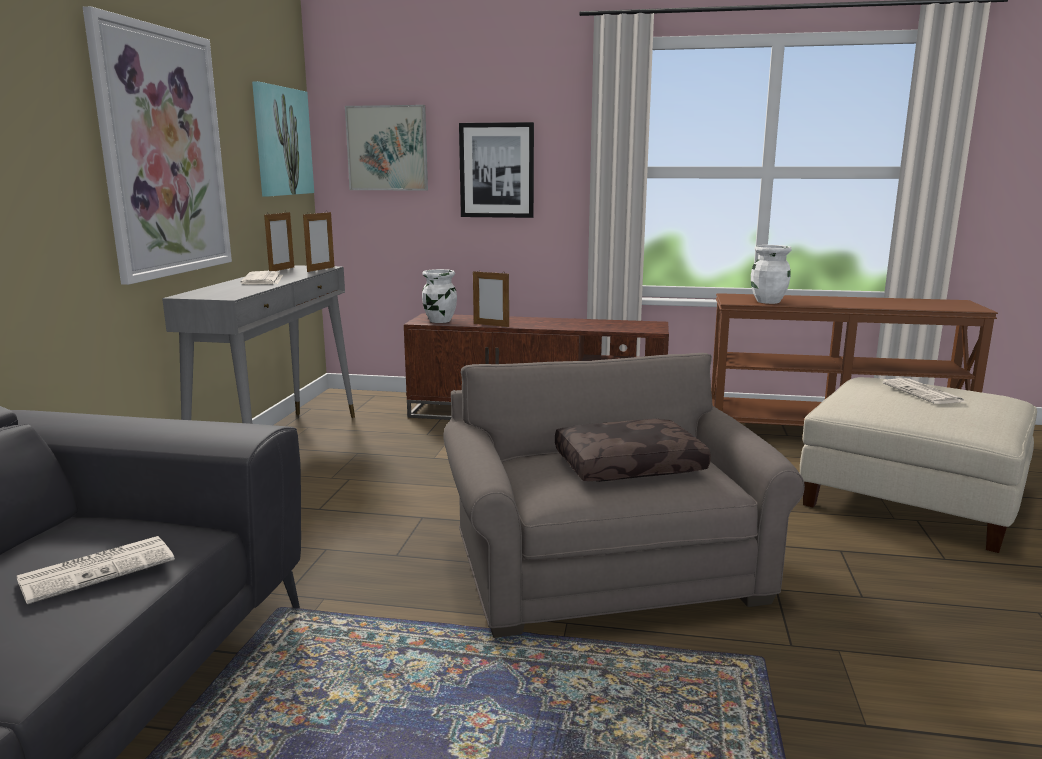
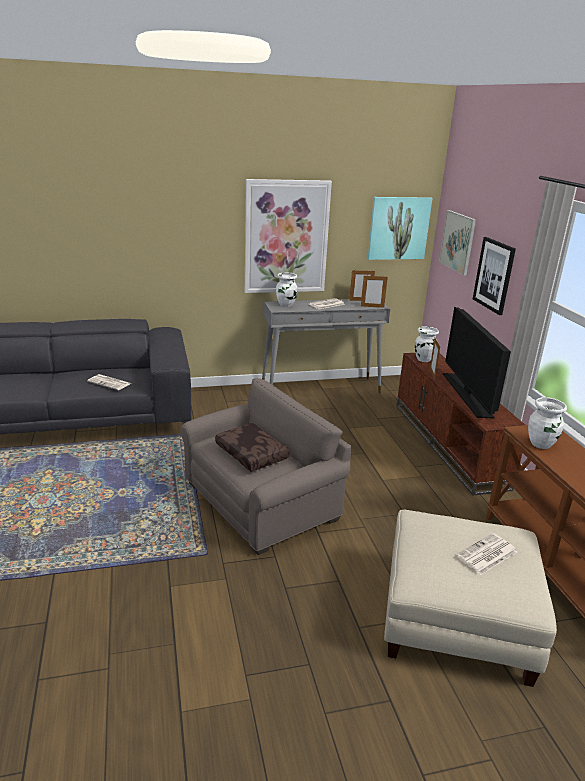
camera: 65 degrees right, 10 degrees up
none -> white vase [276,272,298,307]
none -> television [443,306,511,419]

